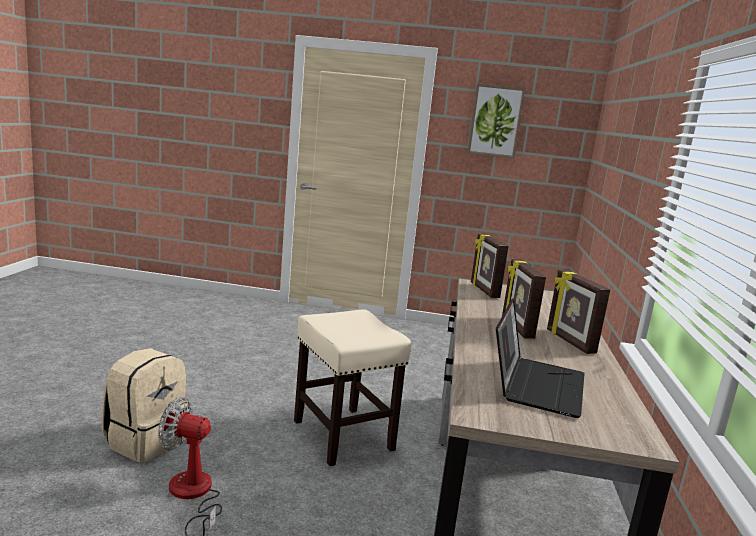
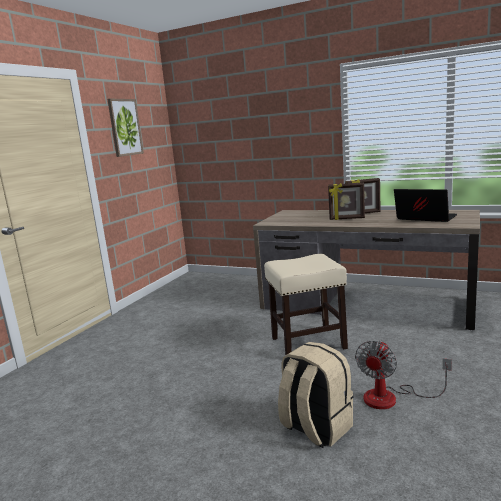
camera: 70 degrees left, 0 degrees up
picture frame [471,233,509,298] -> none

